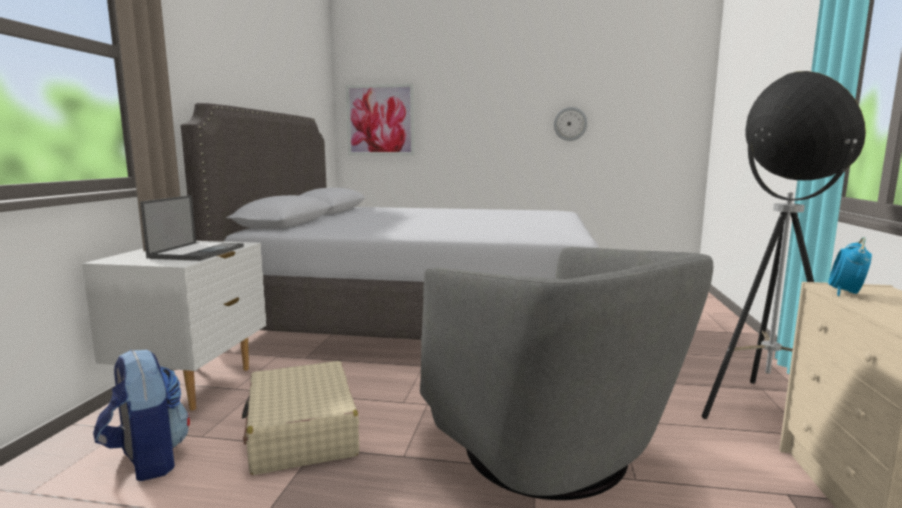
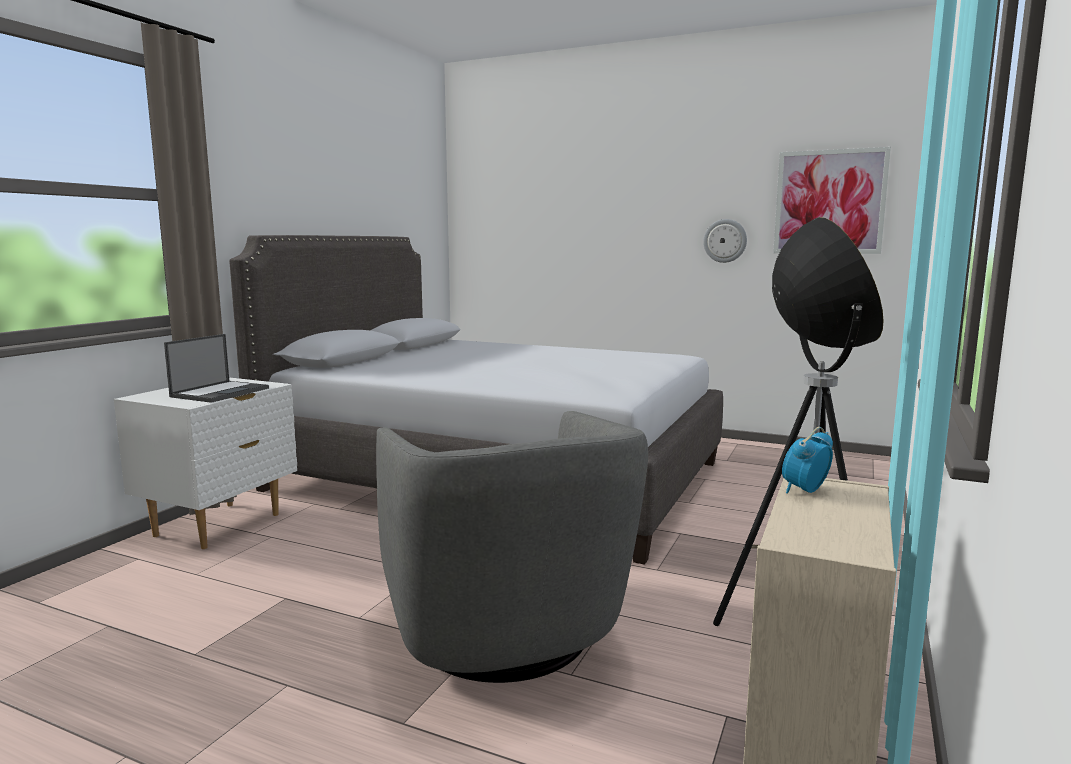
camera: 15 degrees right, 0 degrees up
backpack [93,350,190,481] -> none
beige suitcase [242,361,359,475] -> none
picture [346,84,415,155] -> picture moved to [773,147,891,254]

